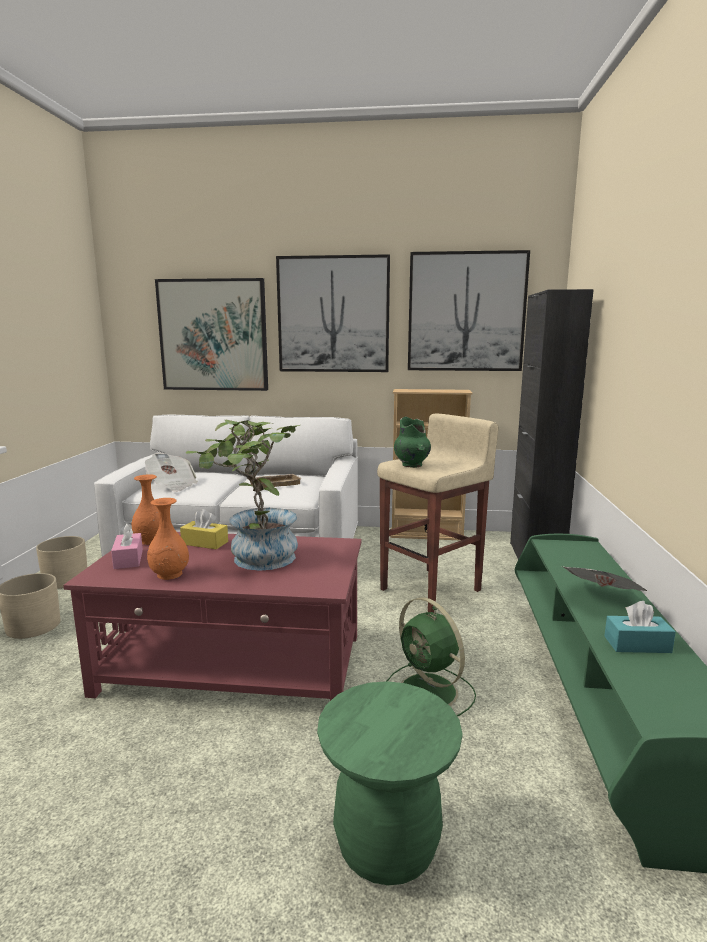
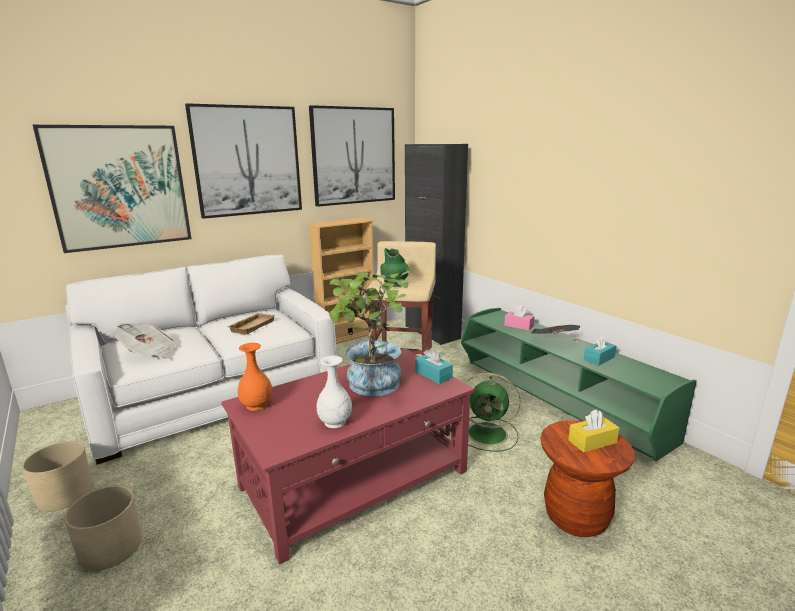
camera: 40 degrees left, 5 degrees up
pink tissue box [111,523,143,569] -> pink tissue box moved to [504,305,535,331]
orange vase [147,498,189,580] -> white vase [316,356,352,428]
yellow tissue box [180,509,228,549] -> yellow tissue box moved to [568,409,619,452]
green stool [317,681,463,885] -> brown stool [540,420,635,537]
none -> turquoise tissue box [415,348,453,384]

